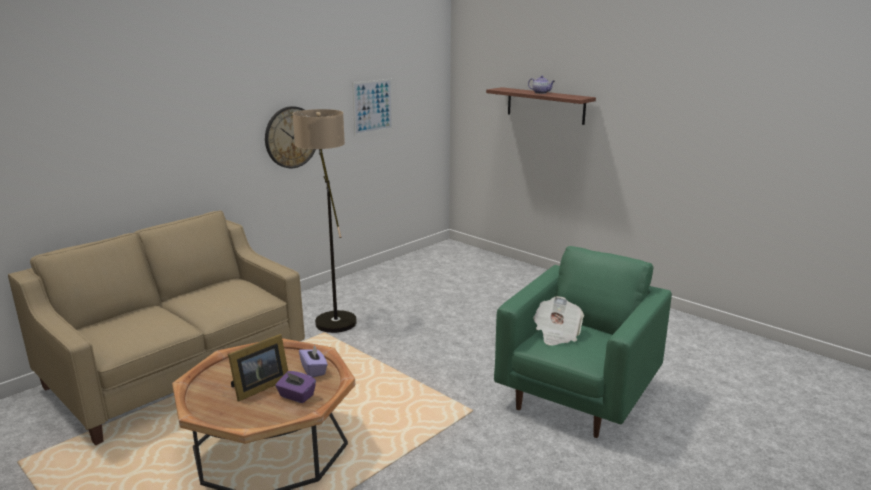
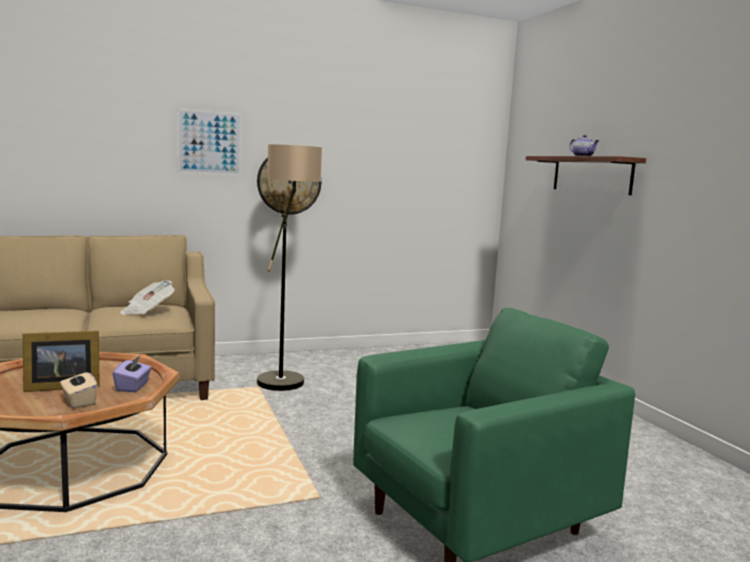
camera: 25 degrees right, 10 degrees down
purple tissue box [275,371,316,403] -> beige tissue box [60,369,98,408]
picture [352,79,393,135] -> picture moved to [177,108,242,176]
newspaper [533,296,584,345] -> newspaper moved to [120,280,175,315]

